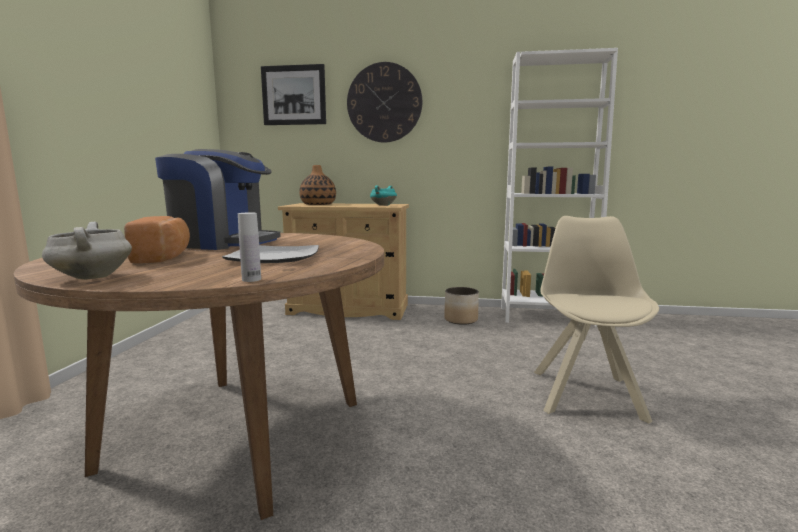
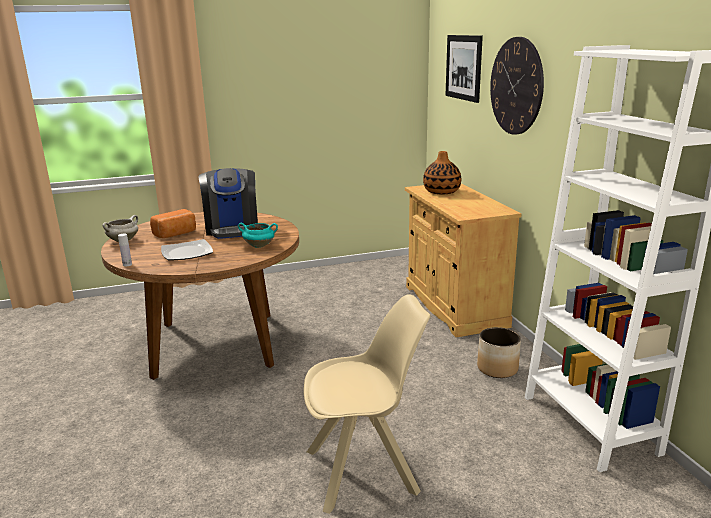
camera: 65 degrees right, 10 degrees up
turquoise cooking pot [370,186,397,206] -> turquoise cooking pot moved to [238,223,278,248]

